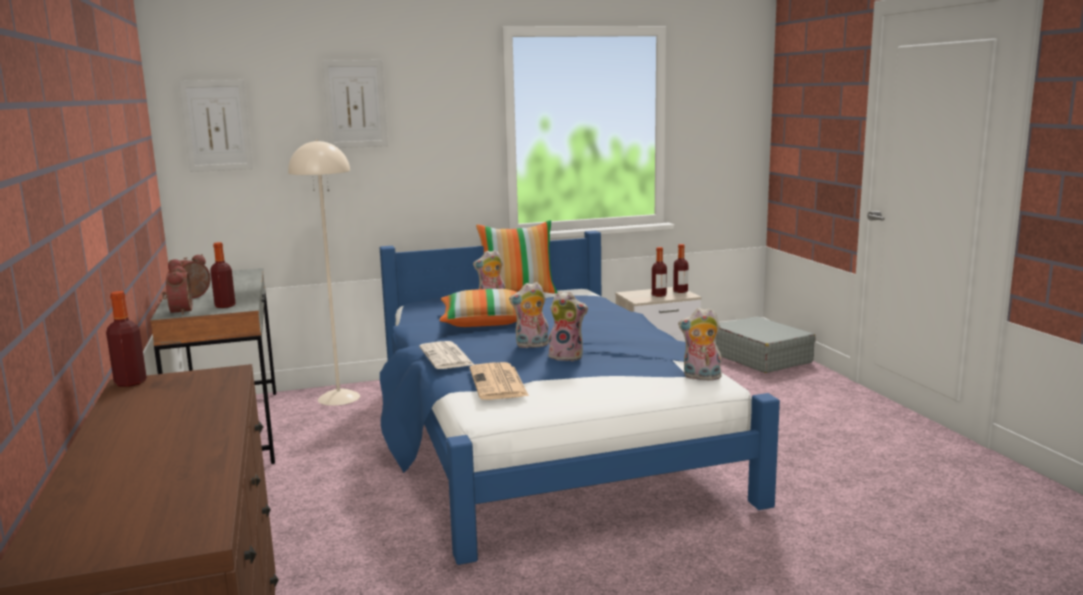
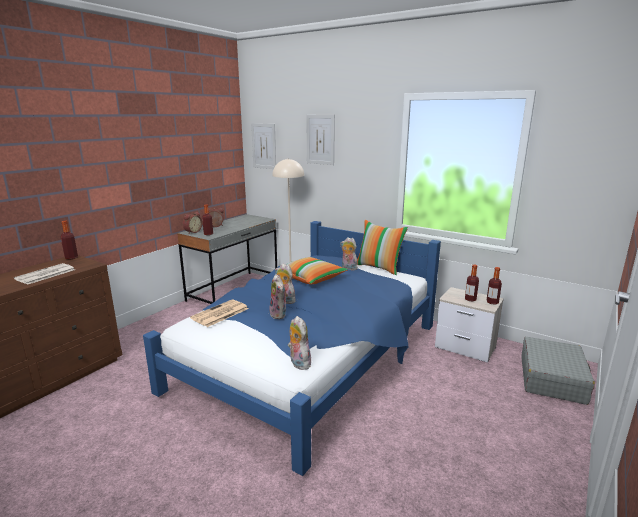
camera: 50 degrees right, 5 degrees up
newspaper [419,341,474,369] -> newspaper moved to [14,263,75,285]

